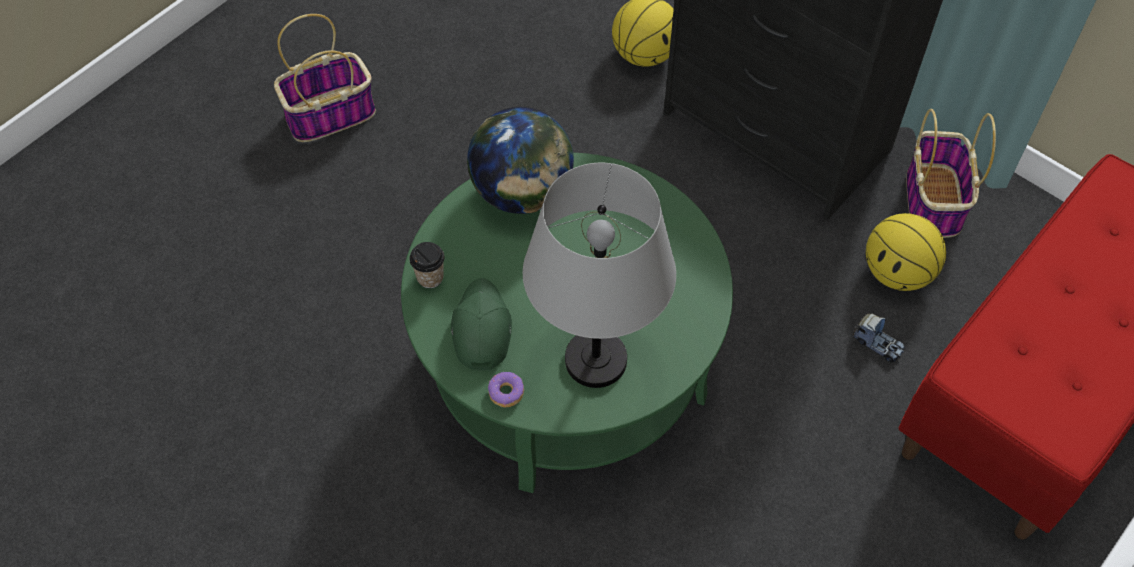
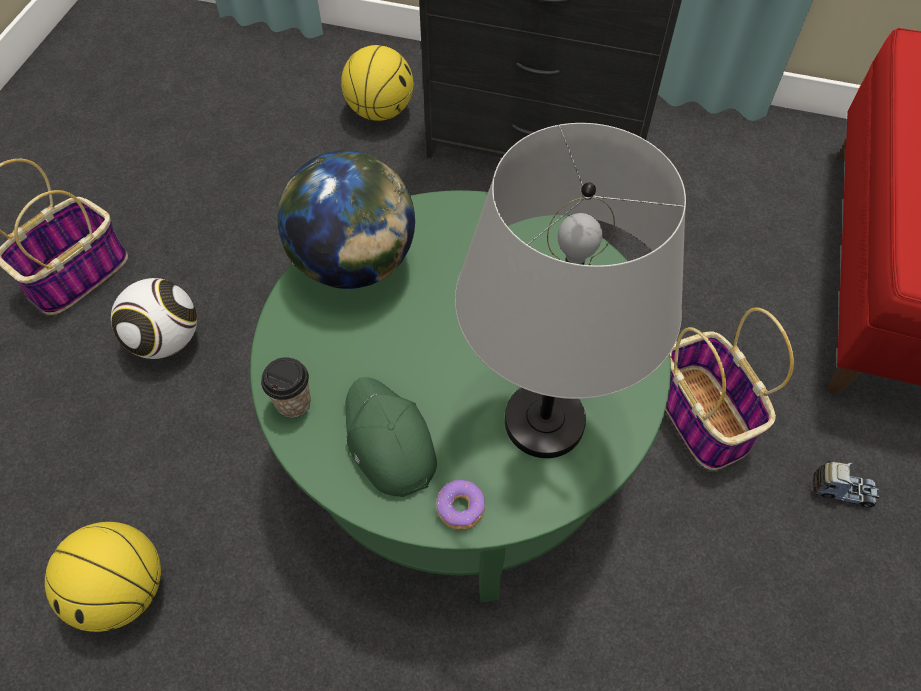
camera: 25 degrees left, 0 degrees up
toy truck [853,314,905,362] -> toy truck moved to [812,460,879,507]
basketball [866,213,946,291] -> basketball moved to [45,522,161,632]
basket [906,109,996,238] -> basket moved to [666,307,794,470]
none -> football [111,278,197,359]

